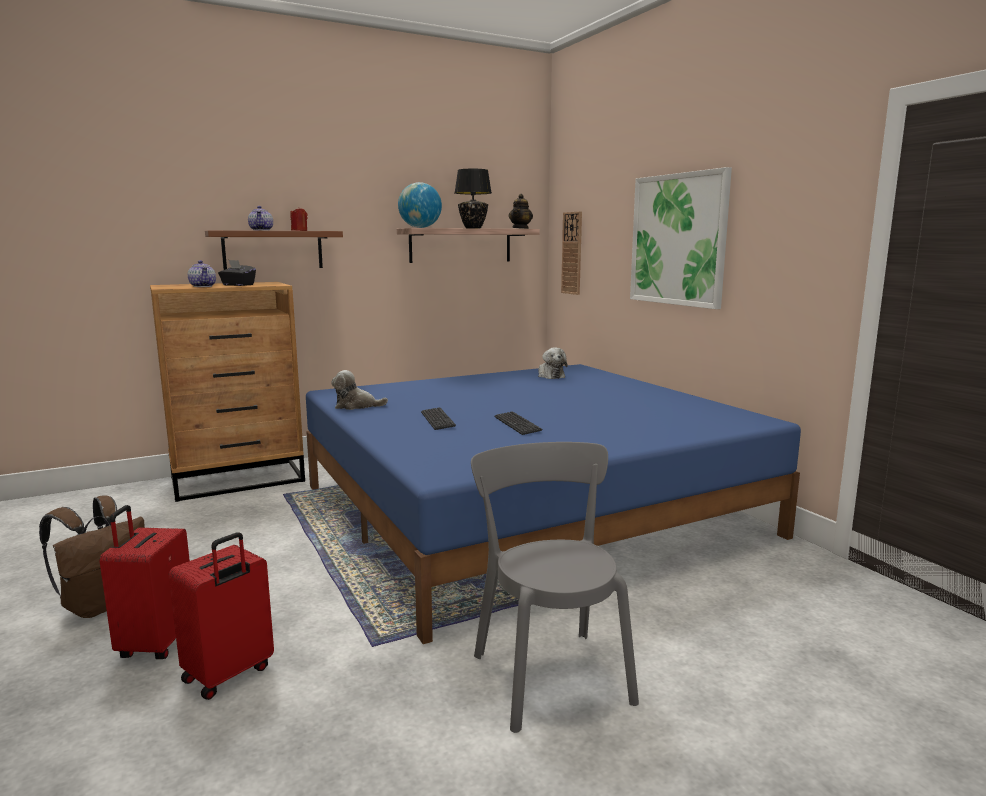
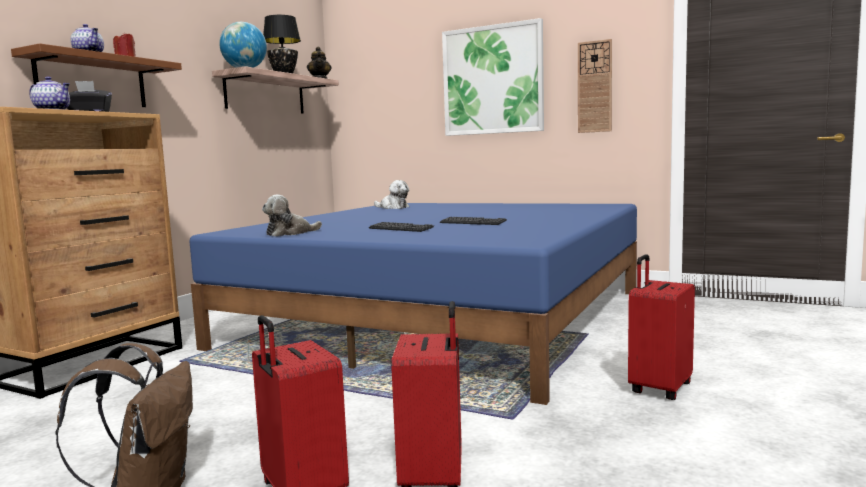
camera: 35 degrees left, 5 degrees down
grey chair [471,442,639,733] -> red suitcase [628,254,695,400]
wall clock [561,211,582,295] -> wall clock moved to [578,39,612,133]

